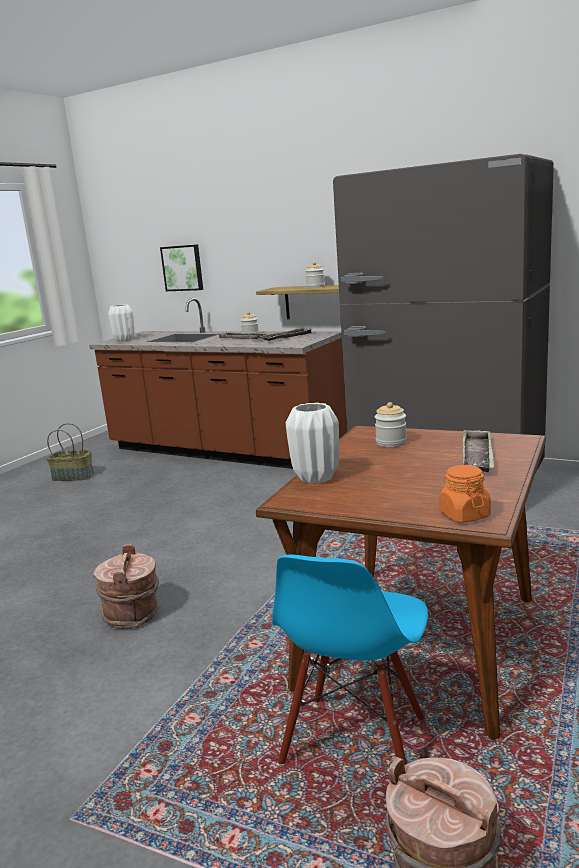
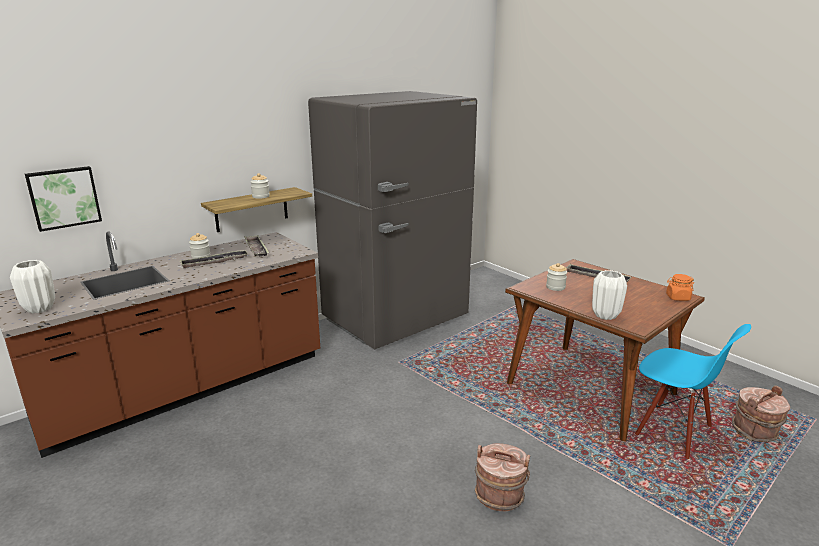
camera: 70 degrees left, 5 degrees up
basket [47,423,94,481] -> none

